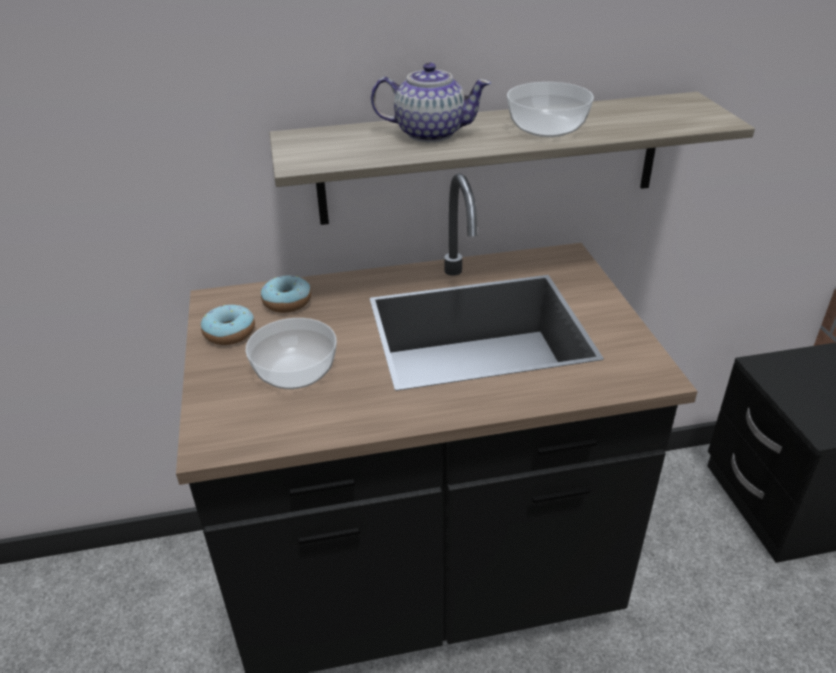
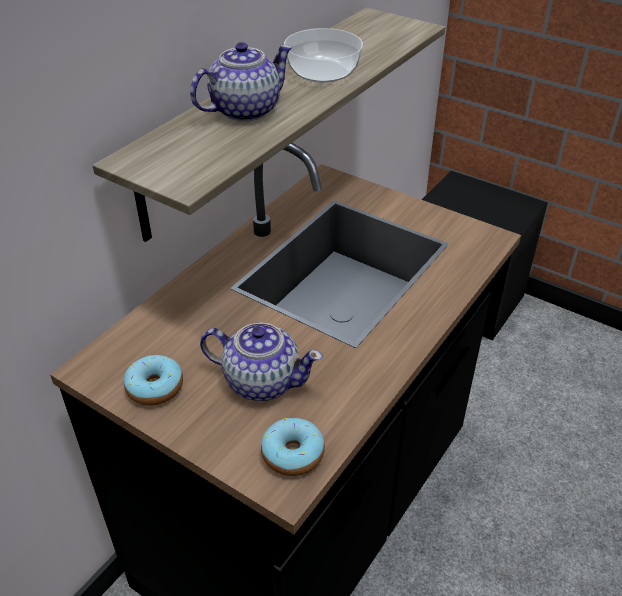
camera: 45 degrees left, 5 degrees up
bowl [246,318,337,389] -> teapot [200,322,323,401]
donut [261,276,311,313] -> donut moved to [261,418,325,476]

